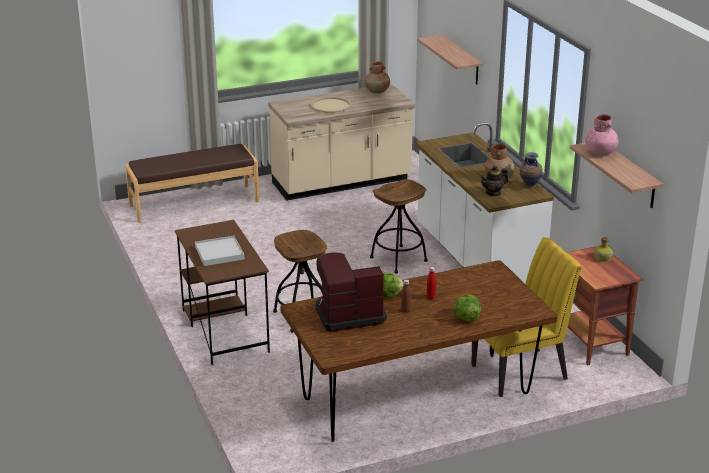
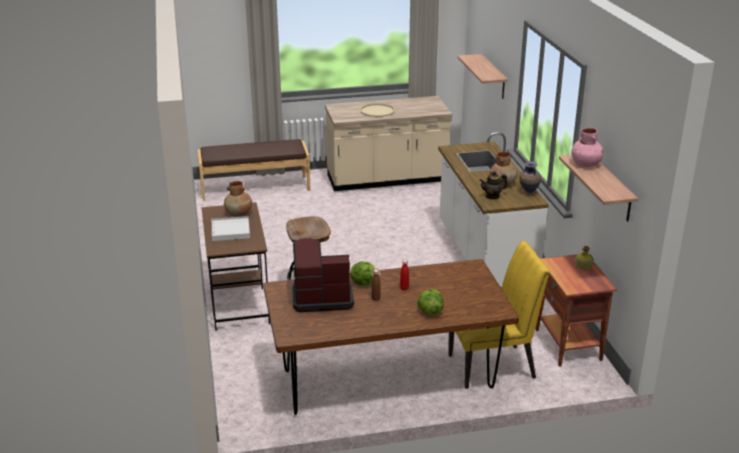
camera: 10 degrees right, 0 degrees up
brown vase [365,61,390,93] -> brown vase moved to [224,181,252,217]
brown stool [370,179,428,274] -> none

